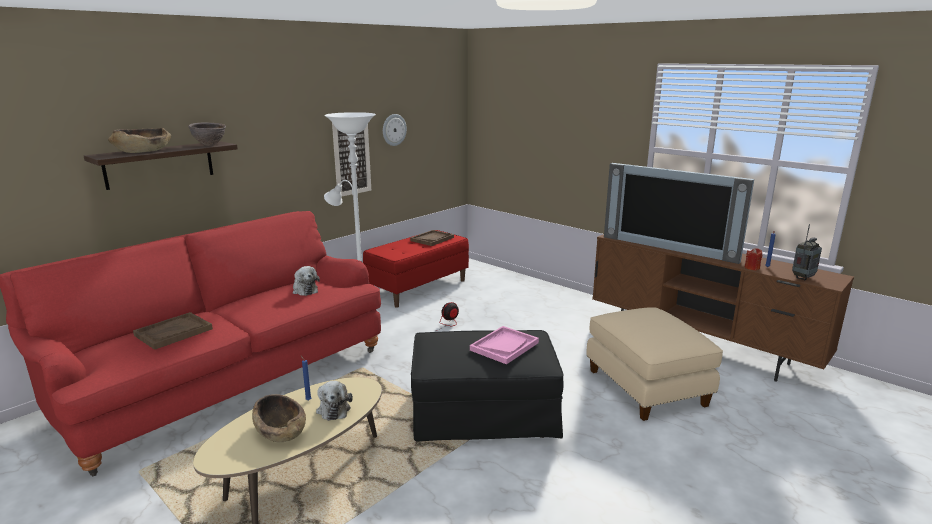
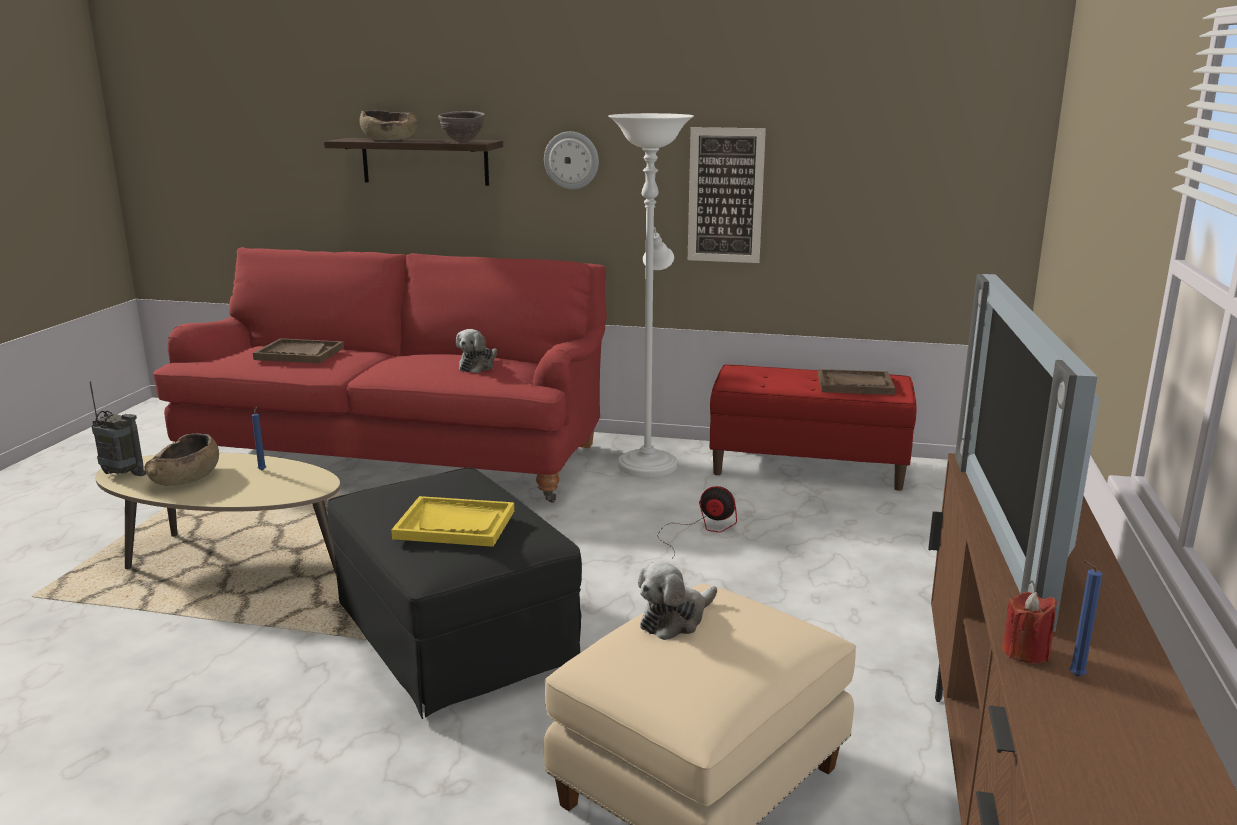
camera: 60 degrees right, 0 degrees up
plush toy [316,381,353,421] -> plush toy moved to [638,561,717,640]
wall clock [383,114,407,146] -> wall clock moved to [544,131,599,189]
pink tray [470,326,539,364] -> yellow tray [391,496,514,547]
radio [792,224,822,280] -> radio moved to [90,381,146,476]

